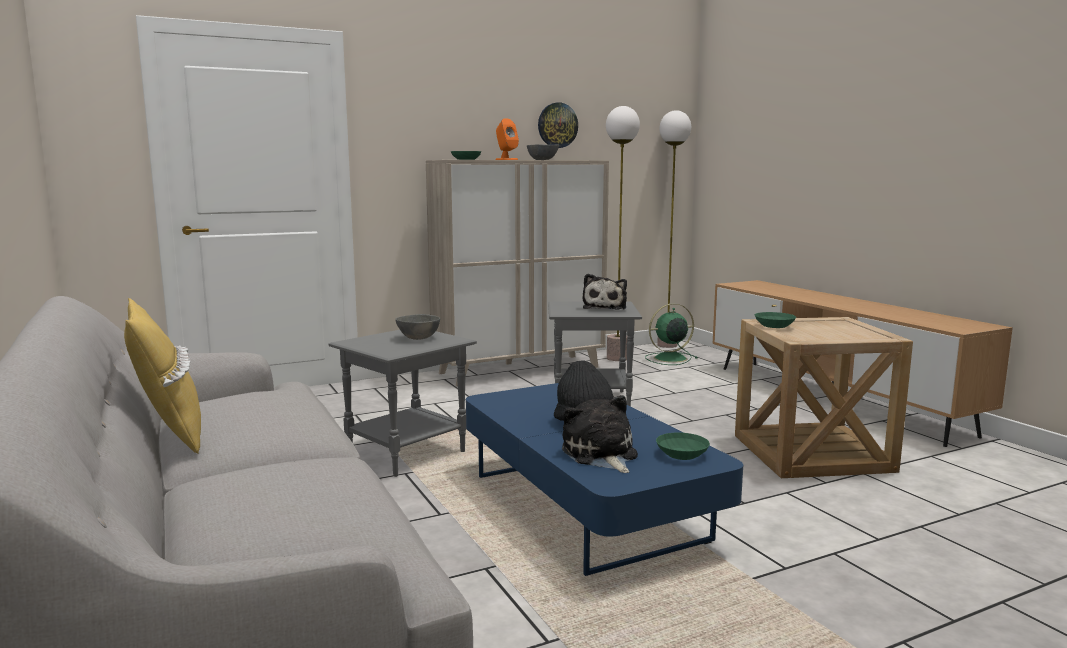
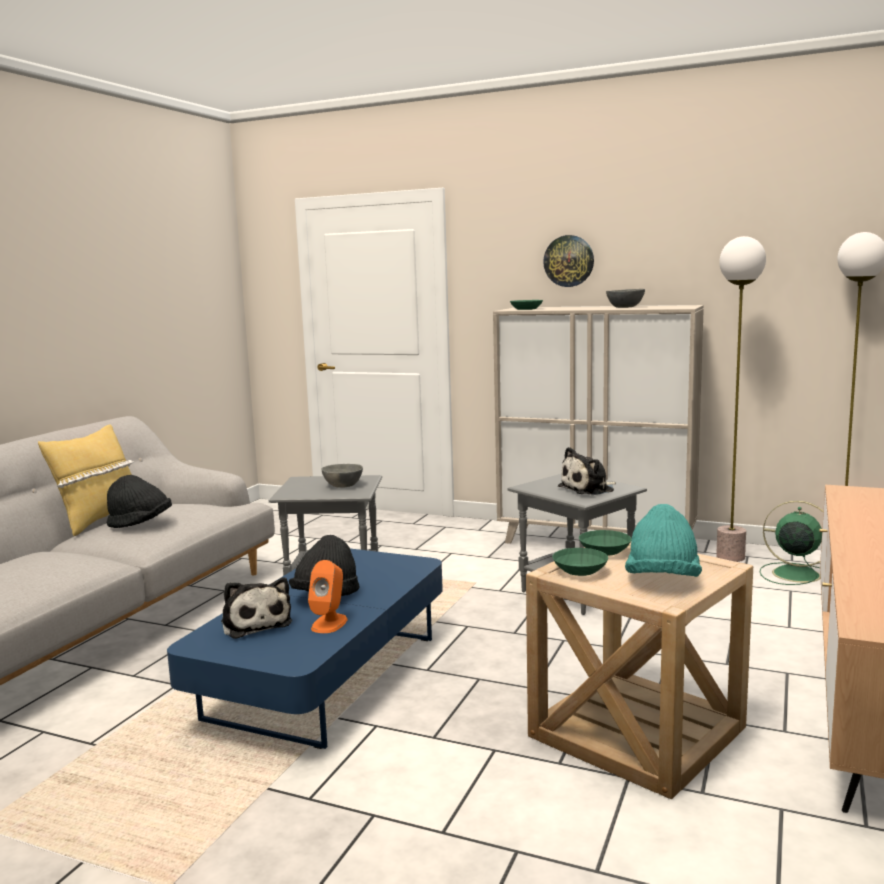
camera: 50 degrees right, 0 degrees up
orange speaker [495,118,519,160] -> orange speaker moved to [308,560,347,633]
wall clock [538,102,578,148] -> wall clock moved to [543,235,594,287]
plush toy [562,395,638,473] -> plush toy turned 120 degrees clockwise [221,577,292,639]
green bowl [656,432,710,460] -> green bowl moved to [552,548,608,576]
none -> black hat [107,475,172,528]
none -> turquoise hat [625,504,702,577]

